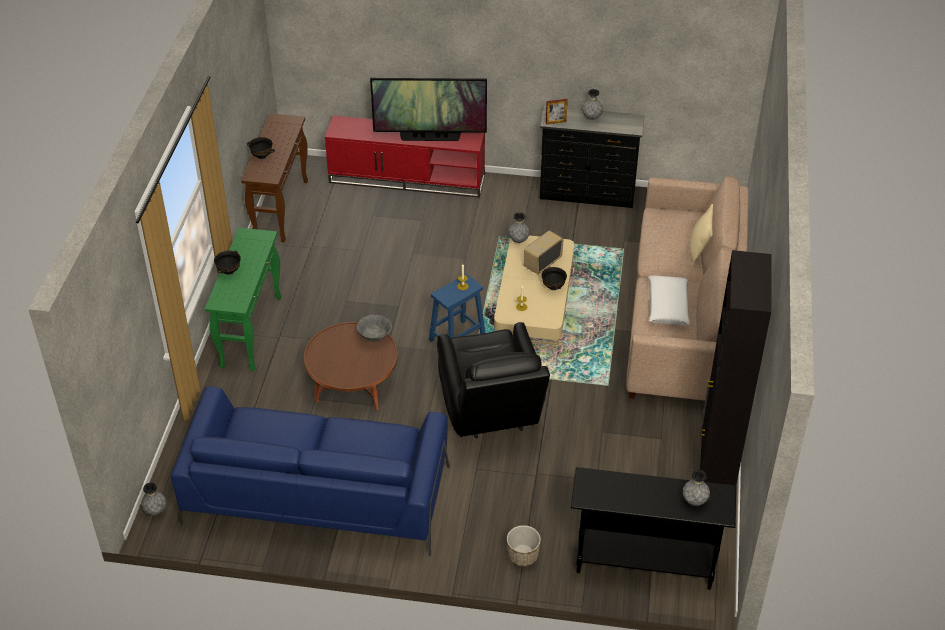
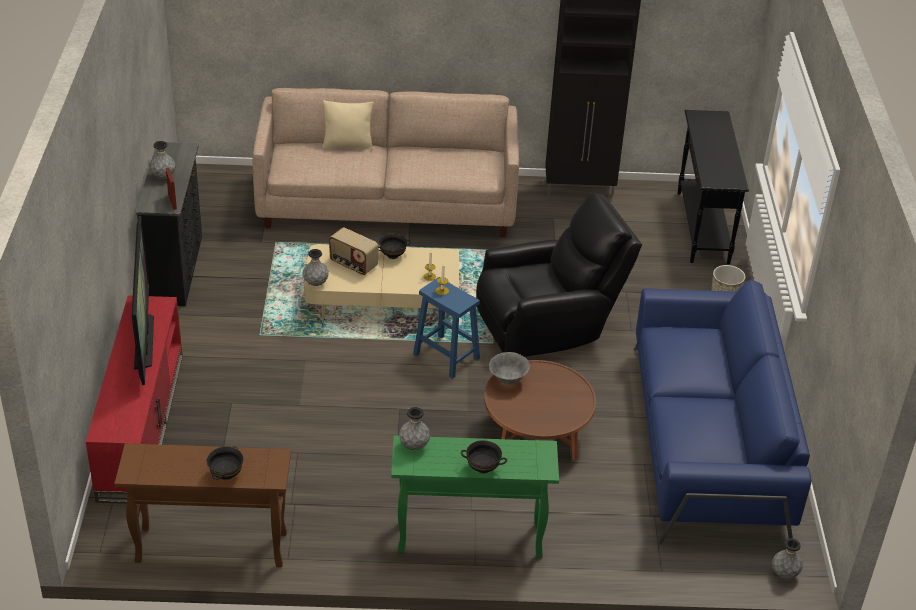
camera: 100 degrees left, 5 degrees down
white pillow [648,276,690,325] -> none
grey vase [683,470,710,506] -> grey vase moved to [399,407,430,450]

